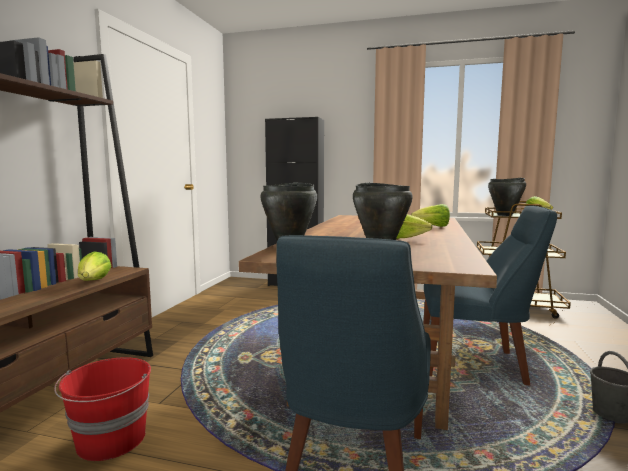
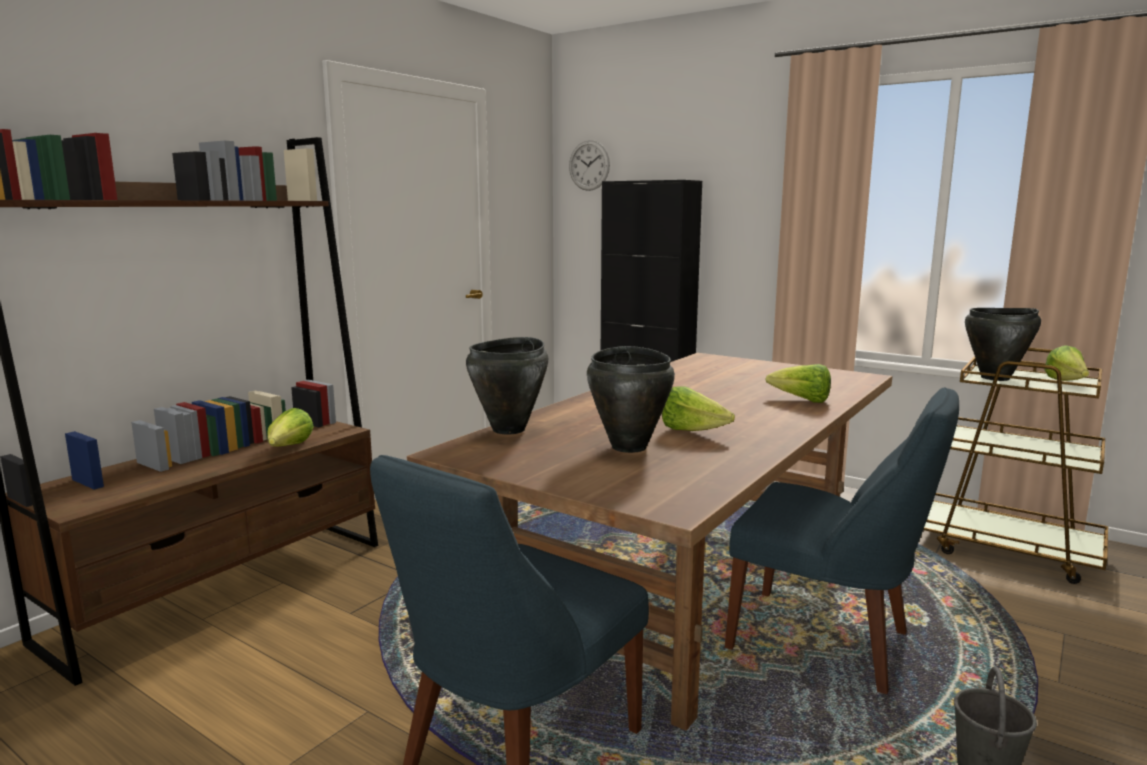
camera: 20 degrees right, 5 degrees up
red bucket [54,357,151,461] -> none
none -> wall clock [569,140,610,191]

